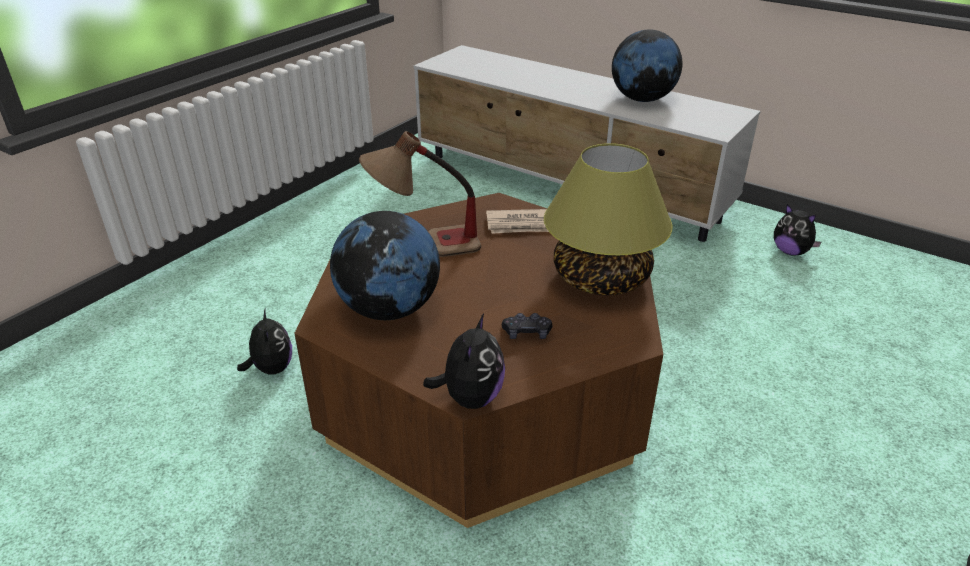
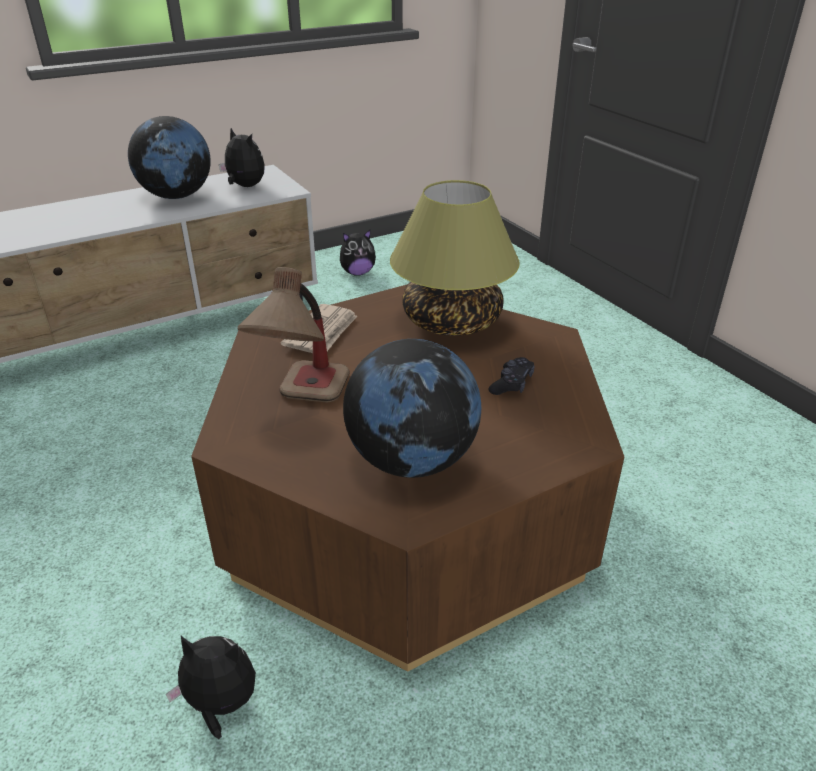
camera: 65 degrees left, 0 degrees up
plush toy [423,313,505,409] -> plush toy moved to [219,128,265,187]

